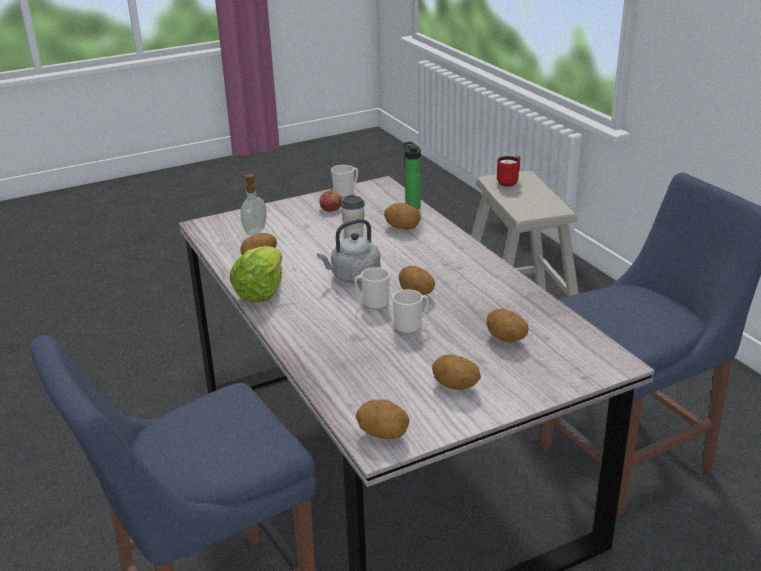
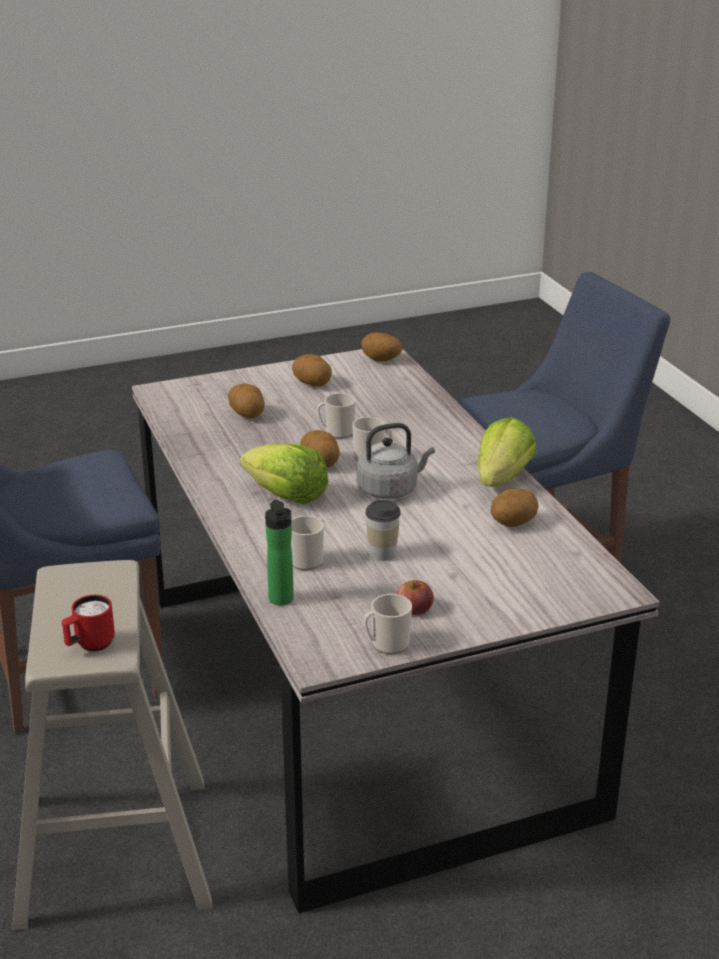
camera: 175 degrees left, 0 degrees up
soap dispenser [240,174,267,235] -> none
potato [384,203,421,230] -> mug [291,516,324,570]
none -> lettuce [240,443,329,504]

